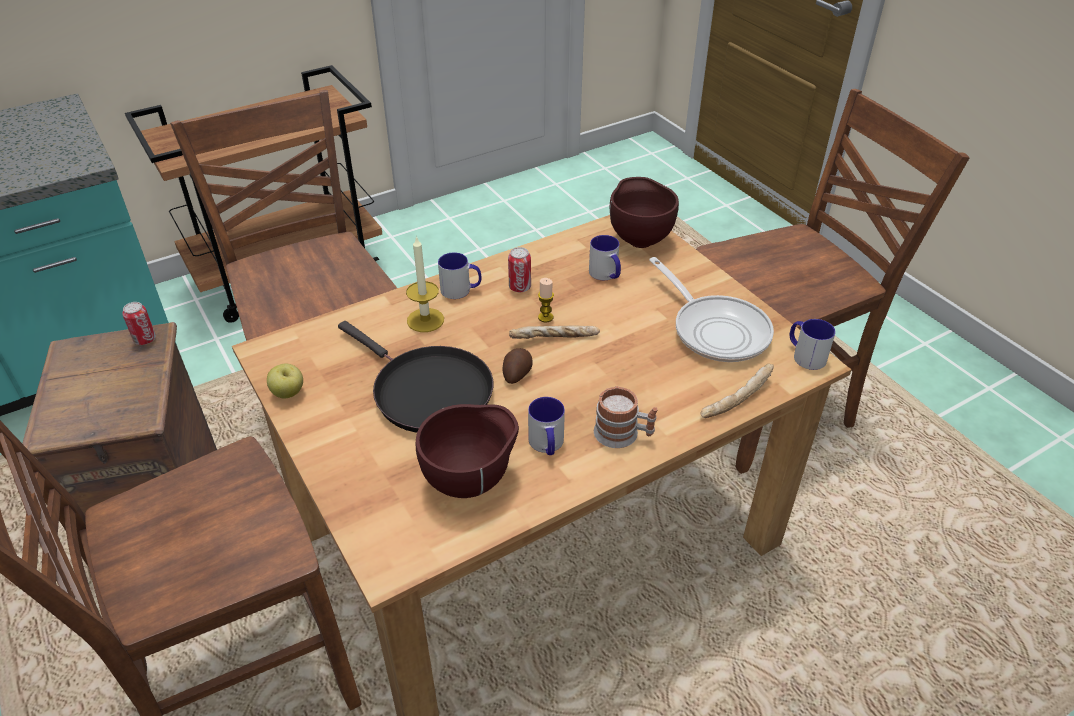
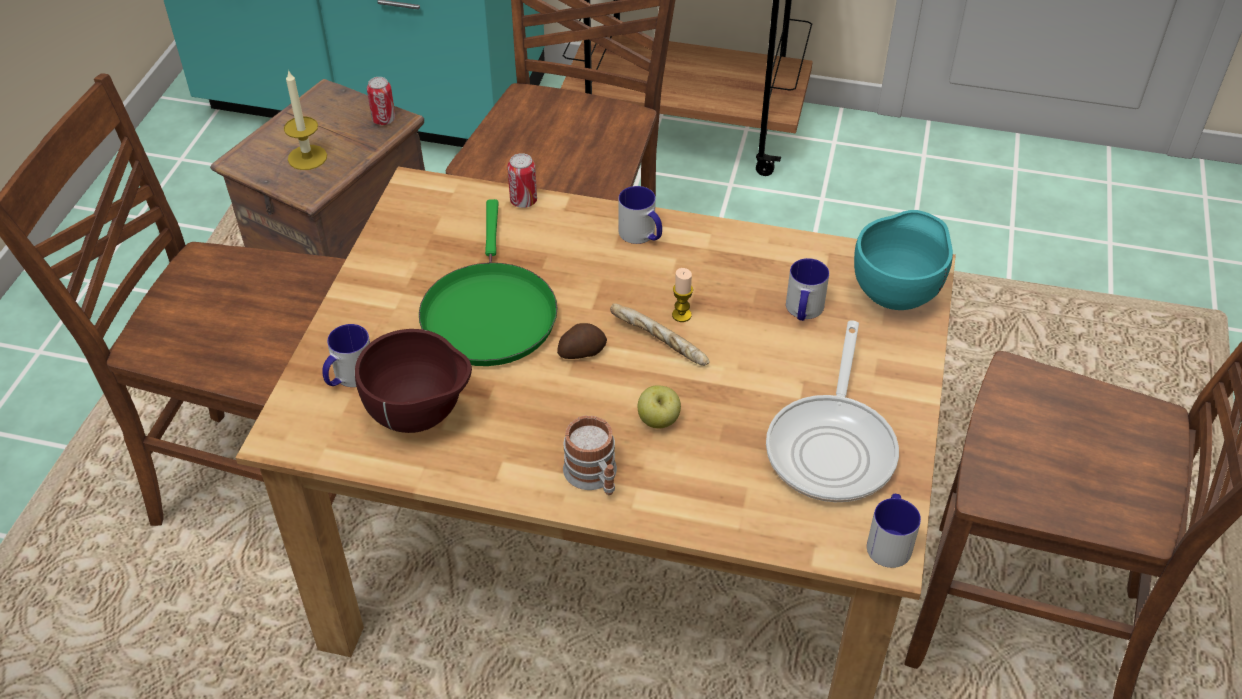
camera: 45 degrees right, 5 degrees up
apple [267,363,303,398] -> apple moved to [638,385,681,429]
black frying pan [338,321,493,433] -> green frying pan [419,199,557,366]
candle [406,236,444,332] -> candle moved to [284,69,327,170]
can [508,247,531,292] -> can moved to [507,153,537,208]
mug [528,397,565,455] -> mug moved to [322,324,370,387]
brown bowl [610,177,679,248] -> turquoise bowl [854,210,953,310]
bread [700,363,774,418] -> none

